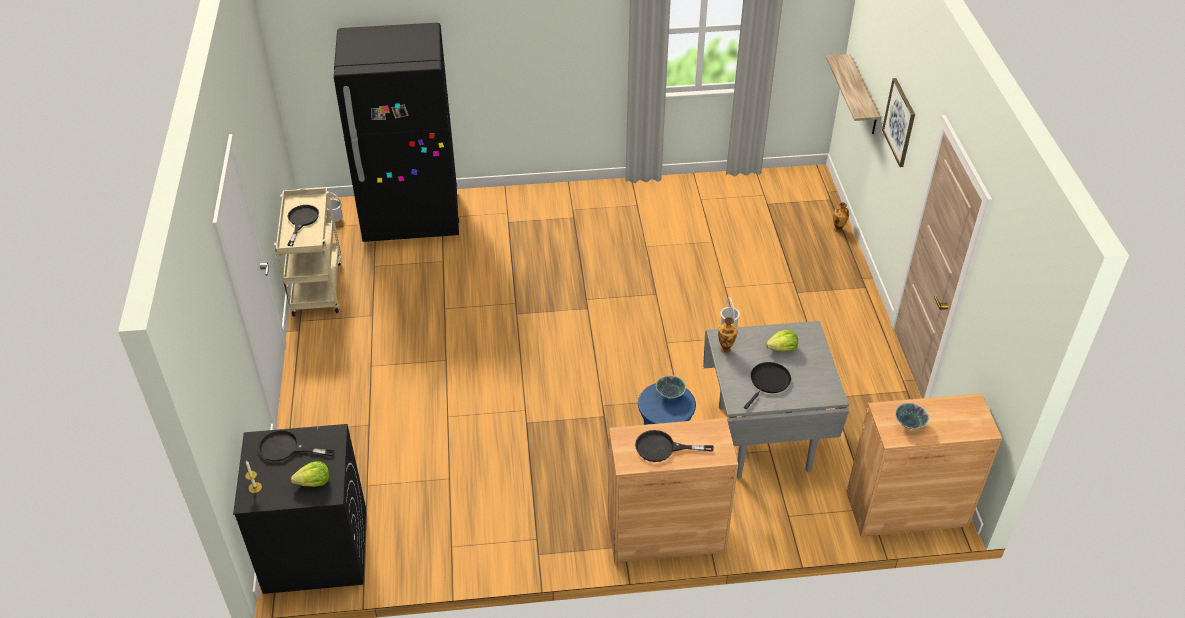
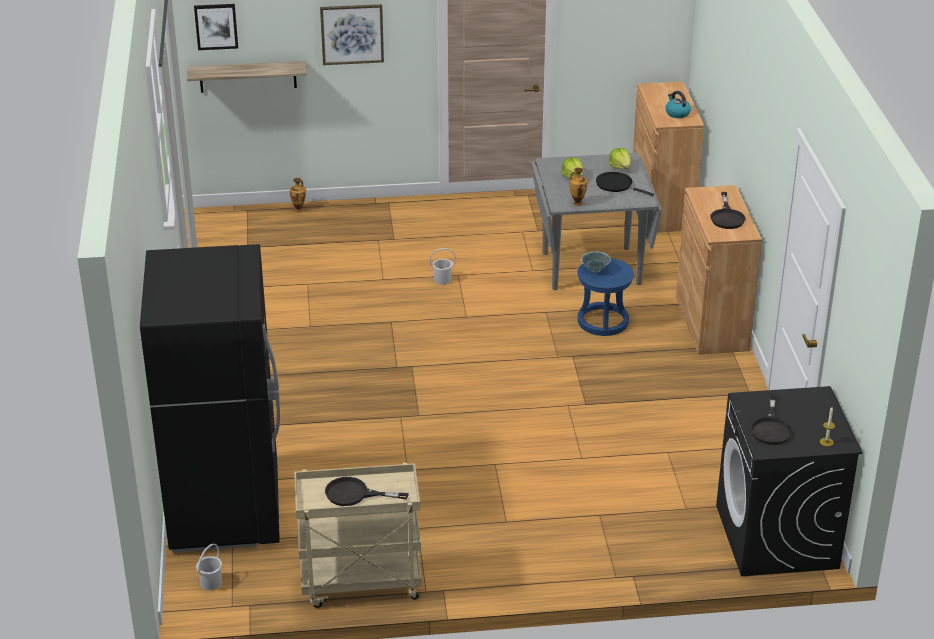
camera: 90 degrees left, 10 degrees down
lettuce [291,461,329,487] -> lettuce moved to [609,148,631,169]
bowl [895,403,929,429] -> kettle [665,91,691,118]
none -> picture [194,4,238,50]

